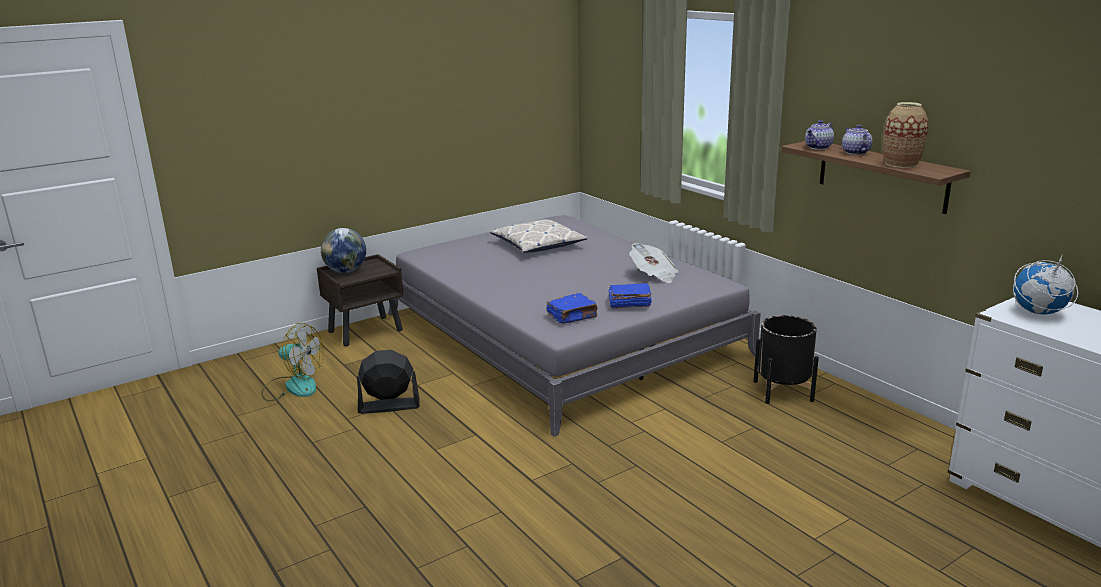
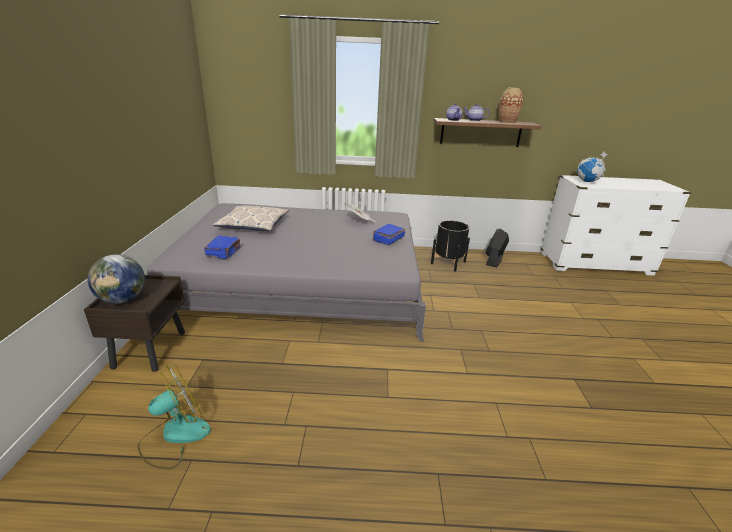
camera: 55 degrees left, 5 degrees up
black fan [357,350,420,414] -> black fan moved to [486,229,509,267]
blue book [547,293,598,324] -> blue book moved to [204,235,241,259]

